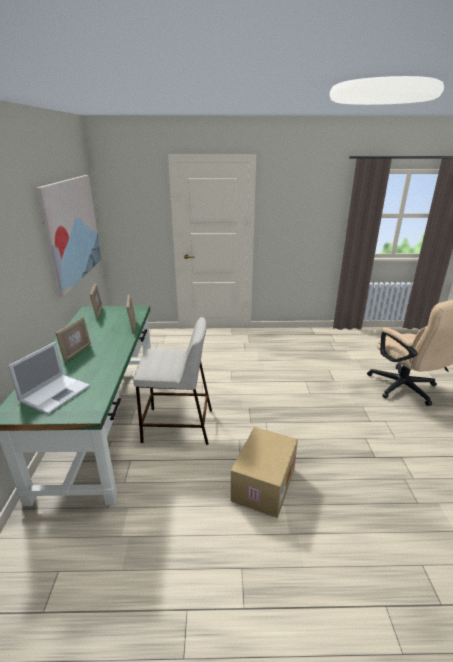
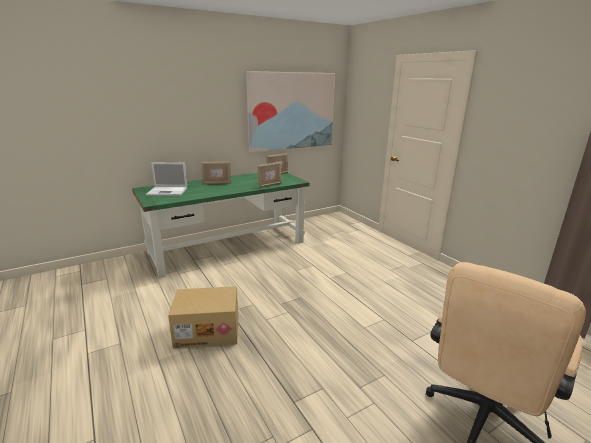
camera: 60 degrees right, 5 degrees down
beige stool [133,317,212,445] -> none

